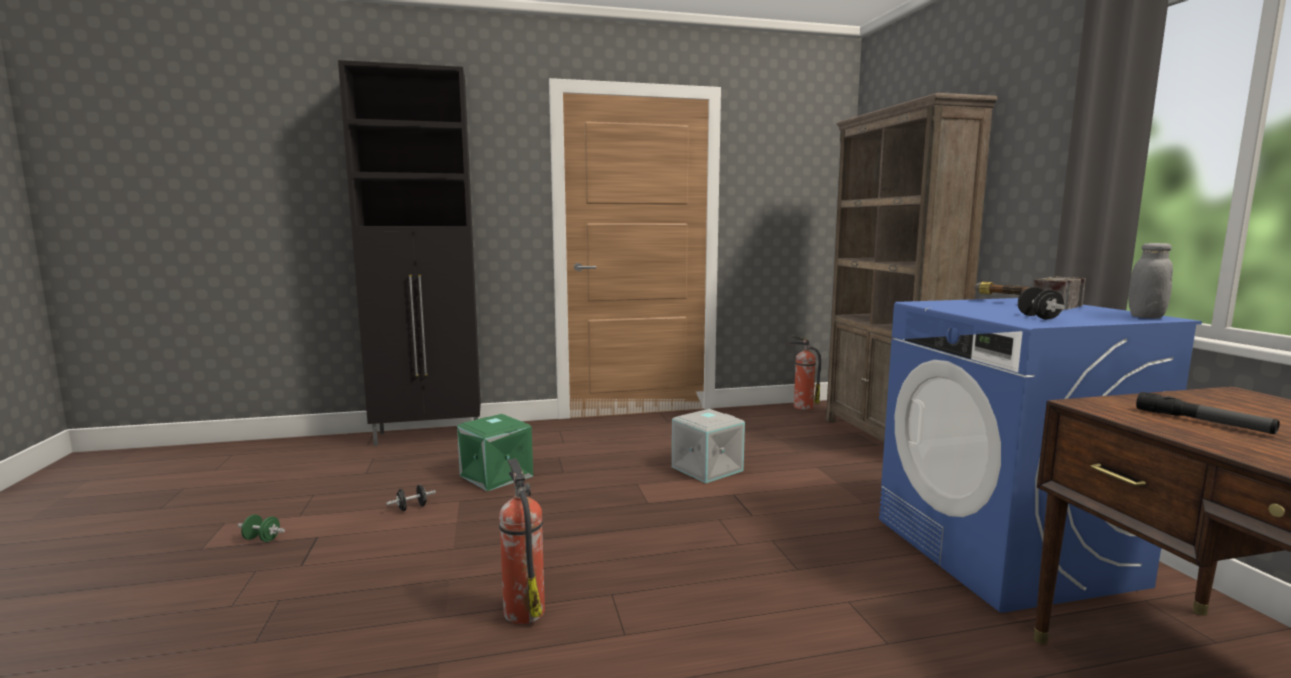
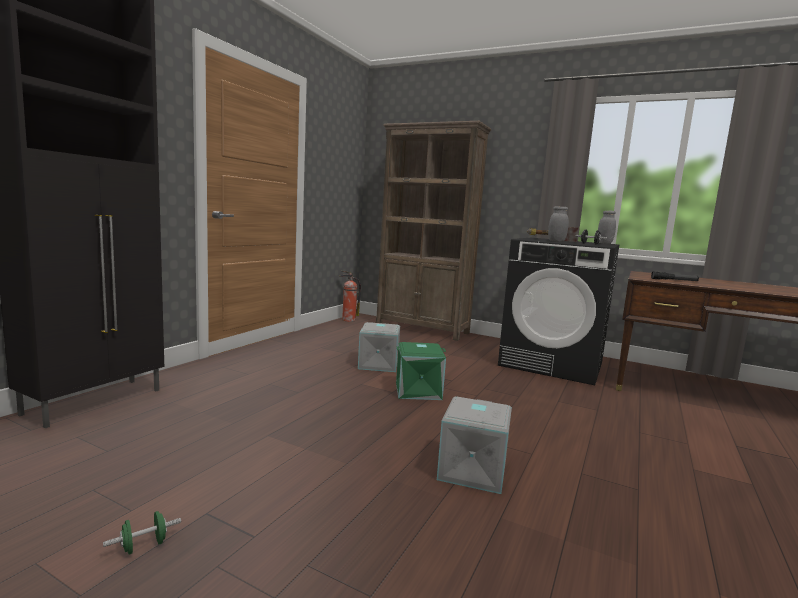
camera: 50 degrees left, 0 degrees up
black dumbbell [386,485,436,511] -> none
green storage box [457,414,533,491] -> green storage box moved to [396,342,446,400]
fire extinguisher [499,459,545,624] -> grey storage box [437,396,512,494]
blue washing machine [879,298,1202,613] -> black washing machine [498,238,619,385]
none -> grey jar [548,206,569,242]

